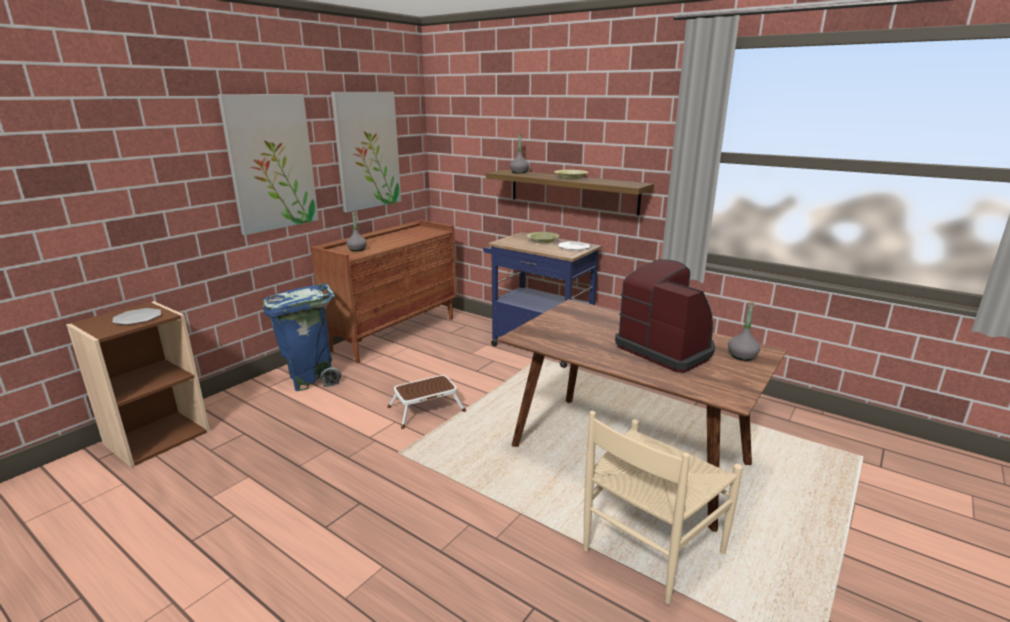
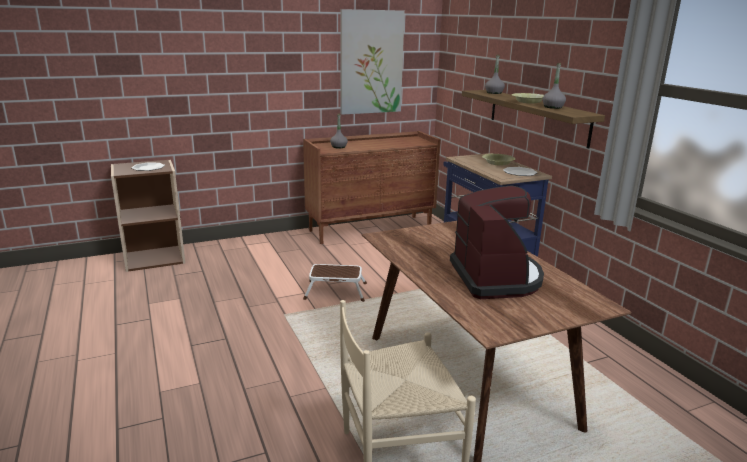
camera: 30 degrees right, 0 degrees up
picture [218,94,319,235] -> none
blue trash can [263,283,341,391] -> none
grey bottle [728,302,760,361] -> grey bottle moved to [543,63,566,109]

